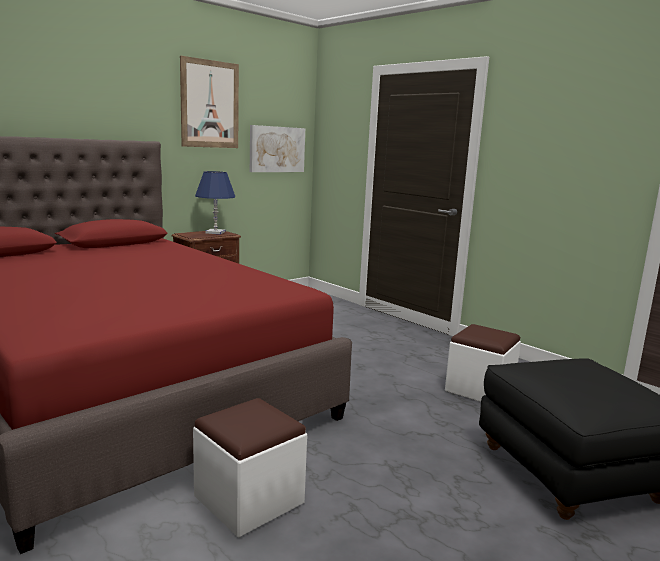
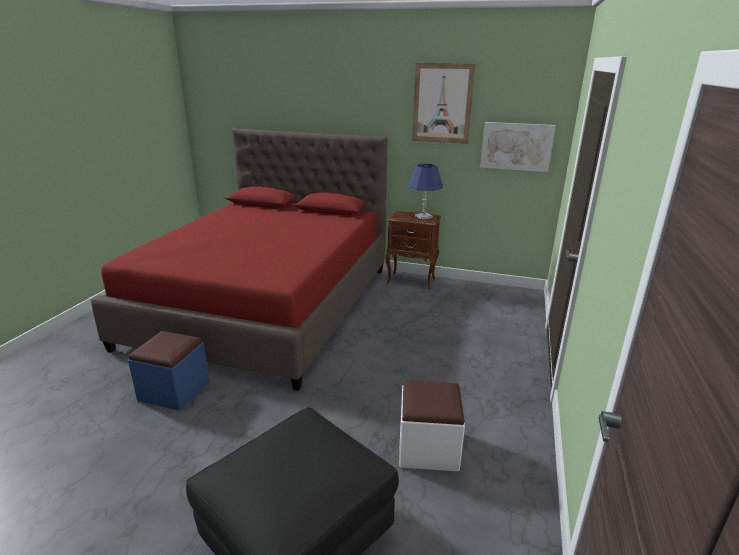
camera: 60 degrees right, 10 degrees up
white ottoman [193,398,307,537] -> blue ottoman [128,331,209,411]

